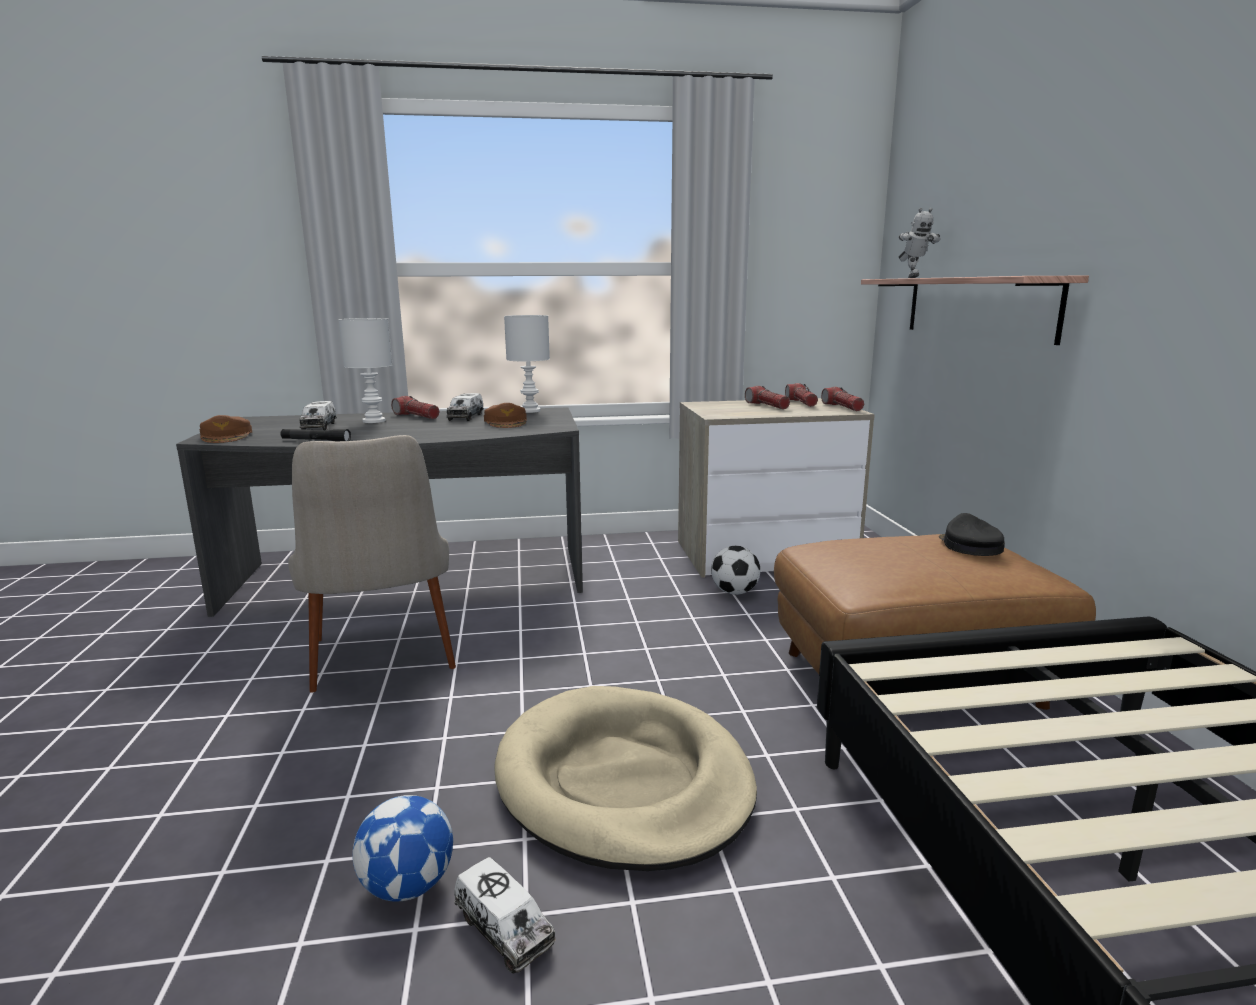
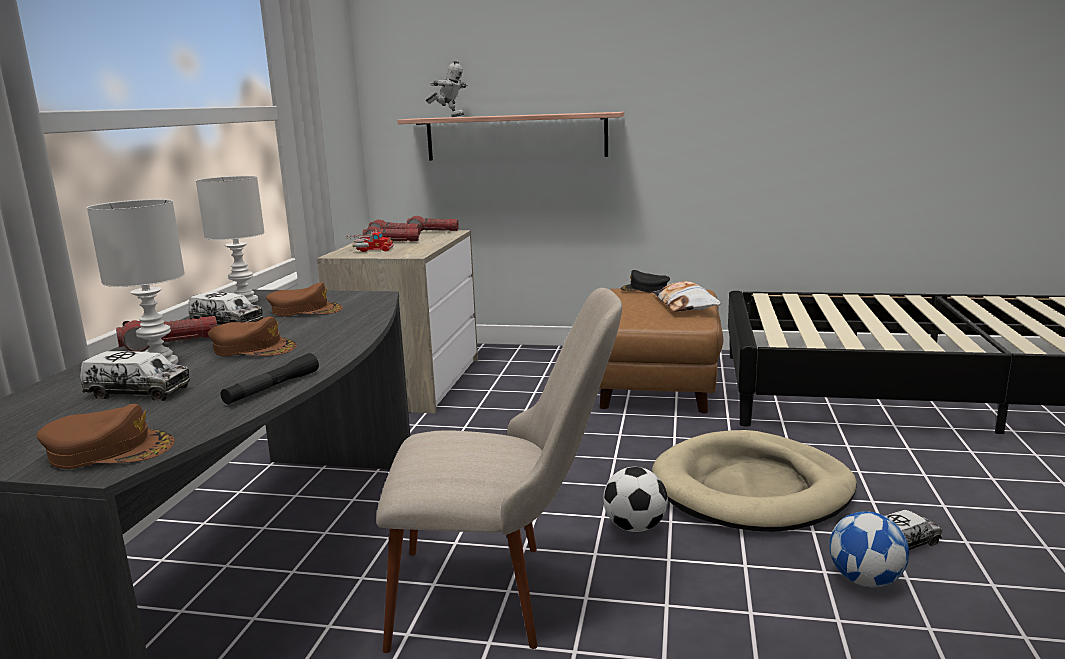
camera: 70 degrees left, 0 degrees up
football [711,546,760,595] -> football moved to [603,467,668,532]
none -> brown cap [208,317,297,356]
none -> toy truck [346,230,394,252]
none -> pillow [653,281,721,312]

